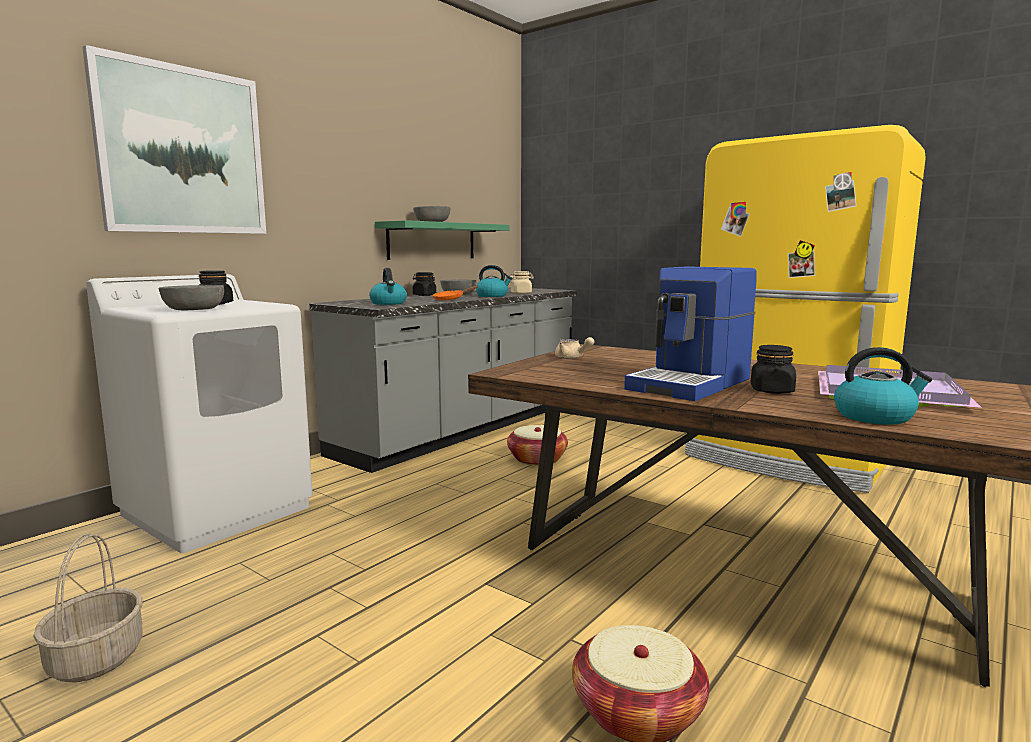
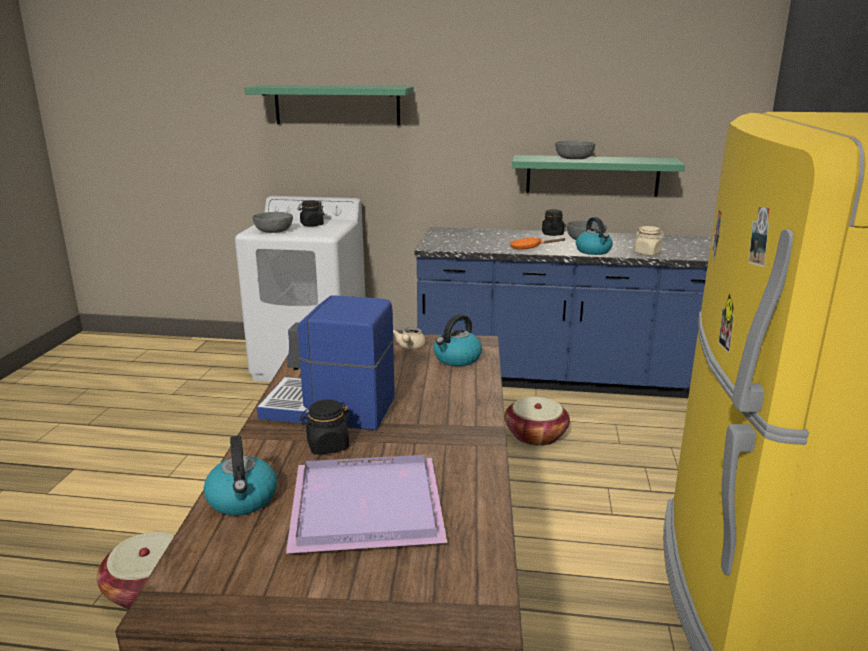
camera: 60 degrees right, 10 degrees up
basket [33,533,143,683] -> none
picture [82,45,266,234] -> green shelf [244,85,414,126]
grey counter [309,287,577,473] -> blue counter [415,227,712,398]
kettle [369,268,407,305] -> kettle moved to [433,314,482,366]

